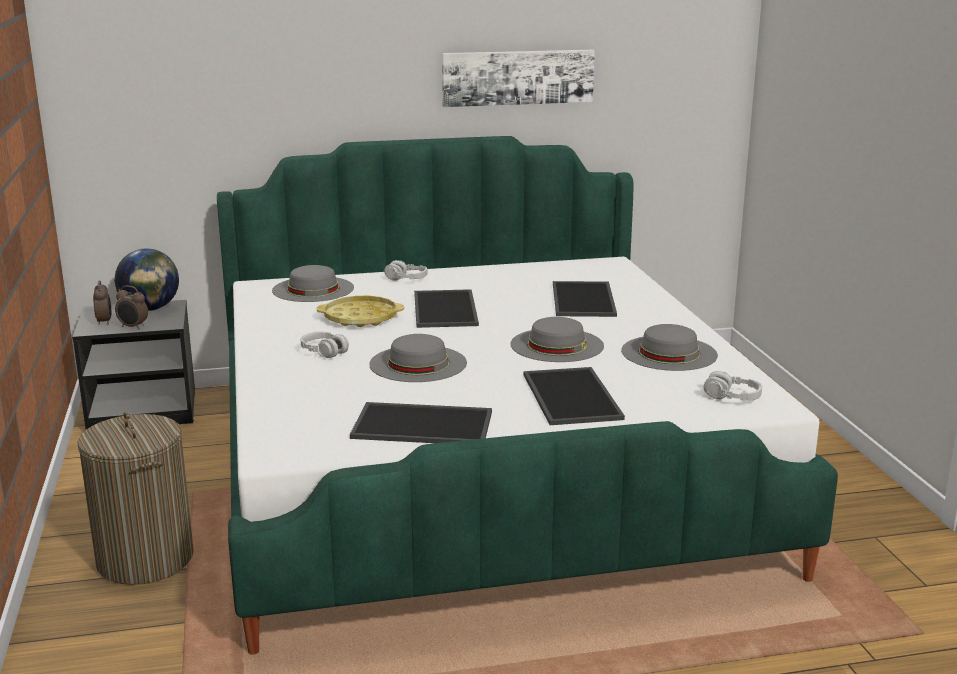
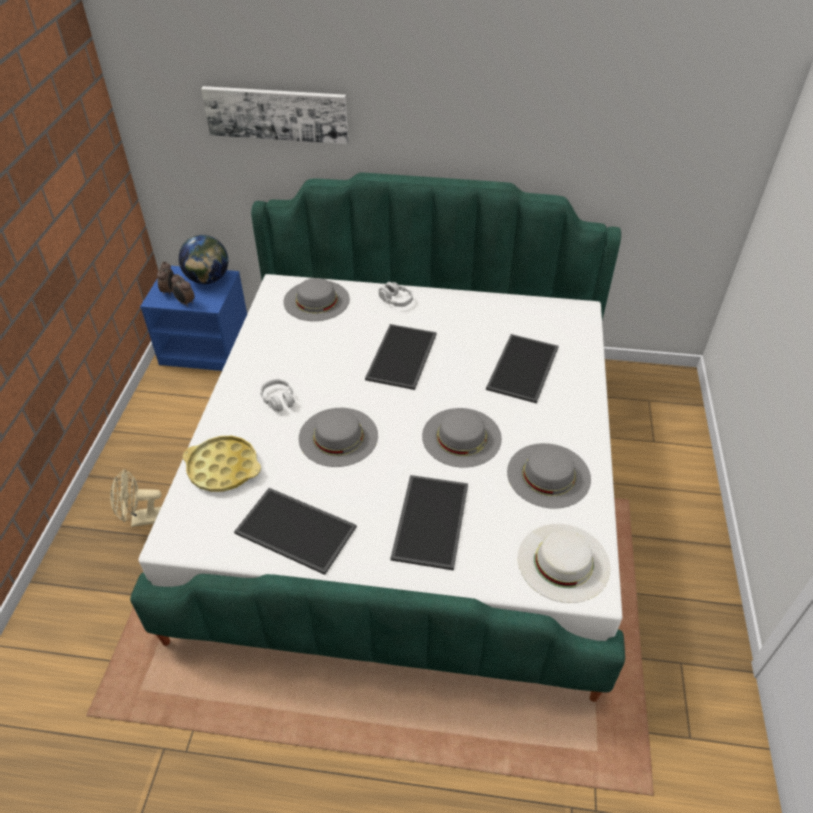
camera: 20 degrees right, 25 degrees up
black nightstand [72,300,195,429] -> blue nightstand [140,266,247,371]
laundry basket [77,412,194,585] -> beige fan [110,469,161,527]
yellow tray [317,296,404,327] -> yellow tray moved to [183,436,261,492]
picture [442,50,595,107] -> picture moved to [201,86,348,144]
grey headphones [704,371,762,401] -> white hat [518,524,611,603]

